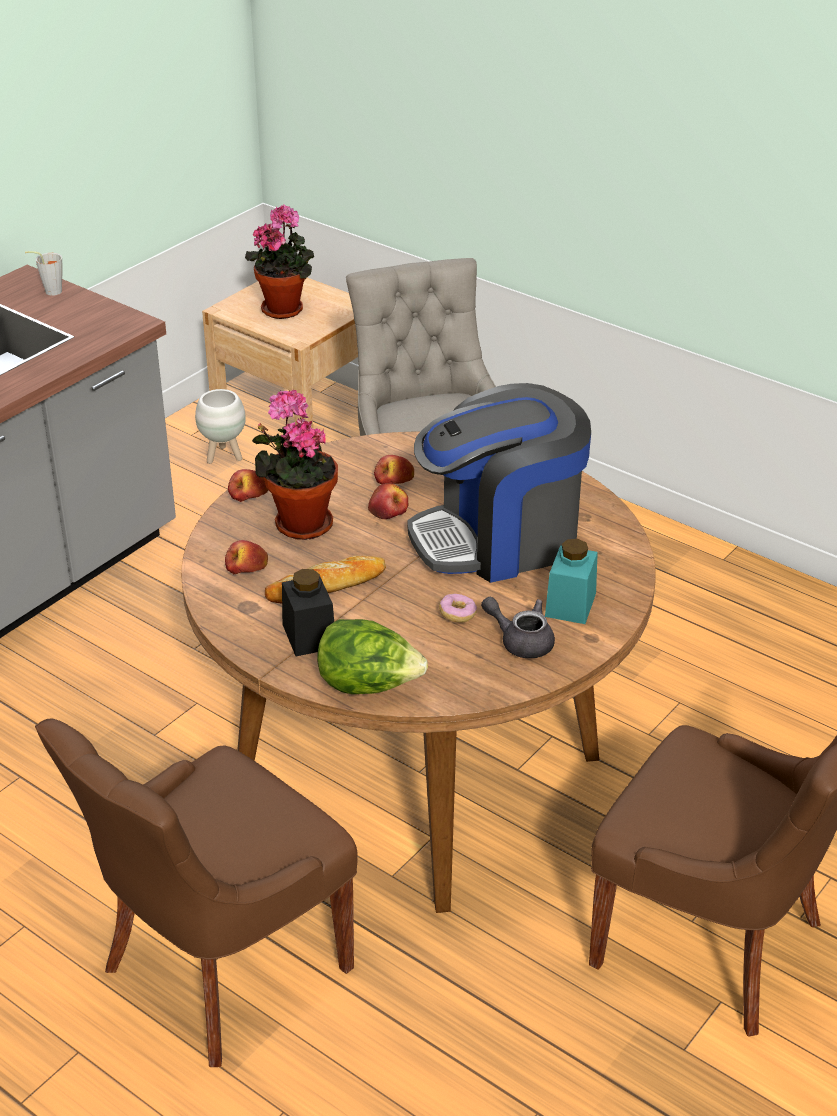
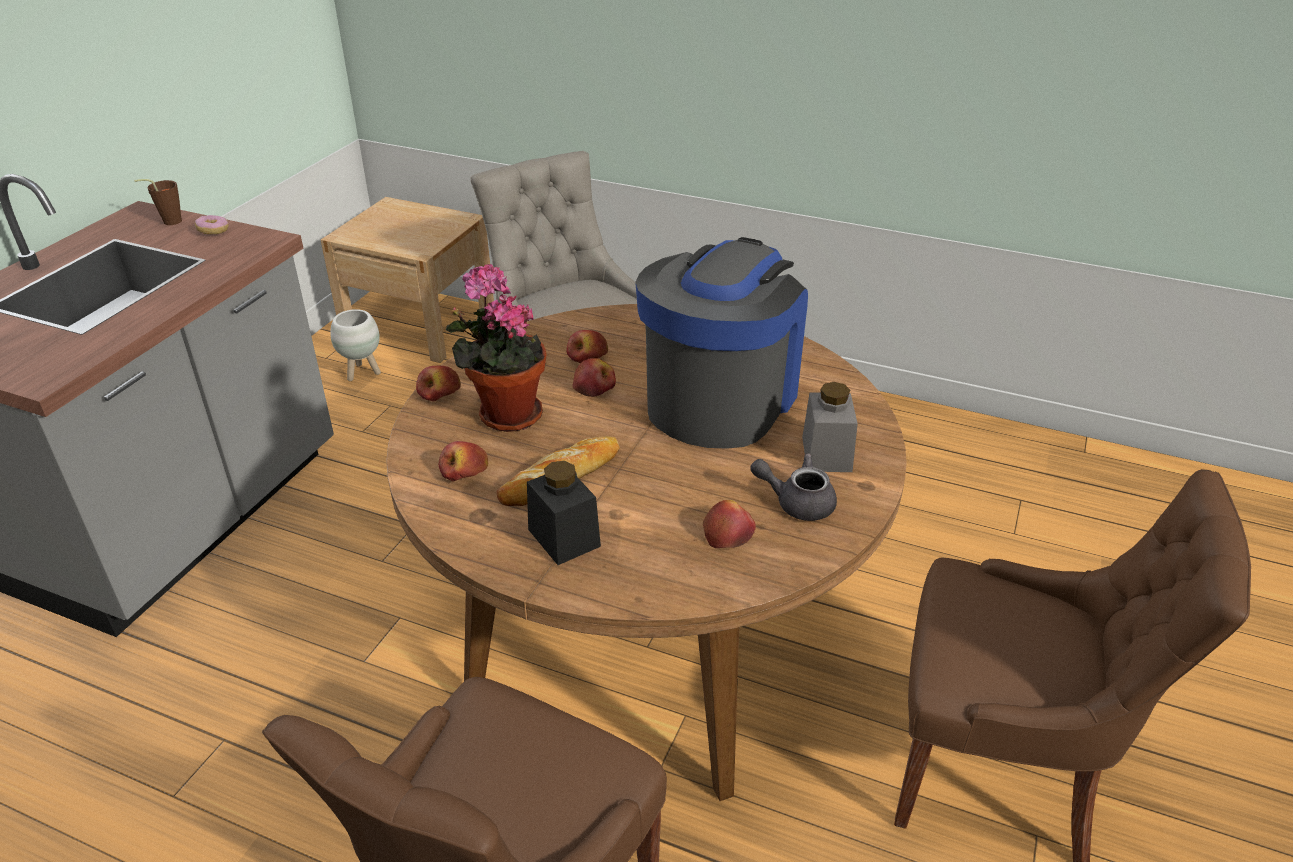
camera: 15 degrees left, 0 degrees up
grey cup [25,251,63,296] -> brown cup [134,179,182,225]
potted plant [245,204,315,319] -> none
lettuce [317,619,428,694] -> none
coffee machine [408,383,591,583] -> coffee machine turned 150 degrees clockwise [635,237,808,449]
donut [439,594,477,622] -> donut moved to [195,215,229,234]
turquoise jar [545,539,598,624] -> grey jar [802,382,858,472]
none -> apple [703,500,756,548]

